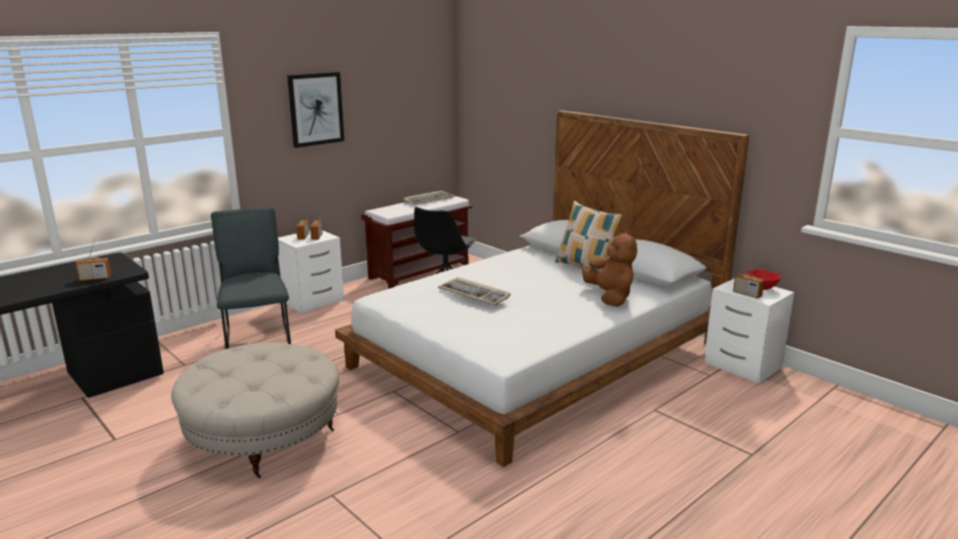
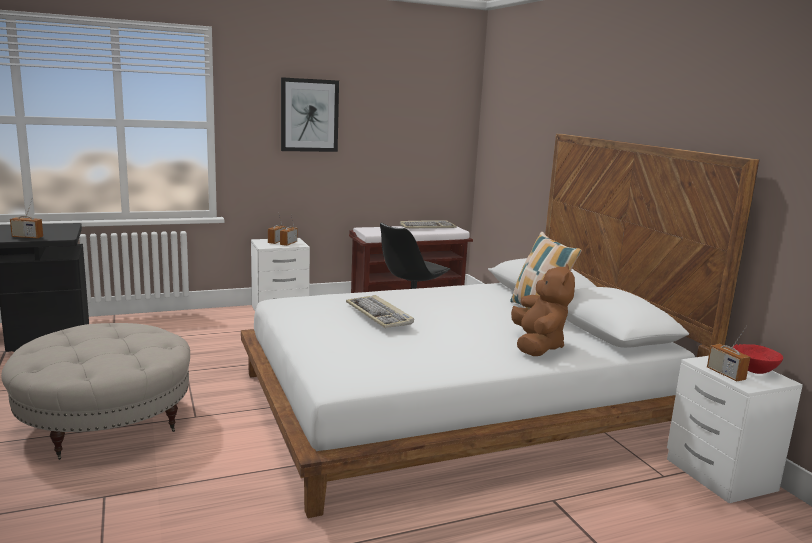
camera: 20 degrees right, 5 degrees down
grey chair [211,208,291,349] -> none

